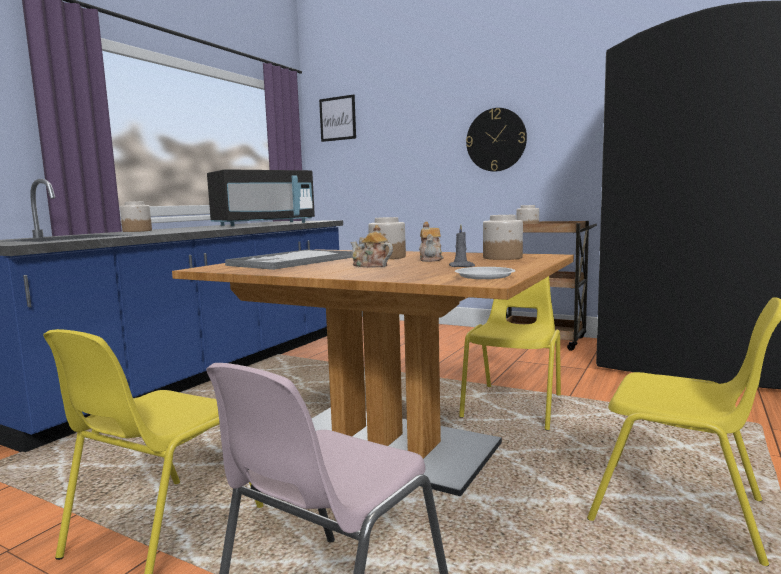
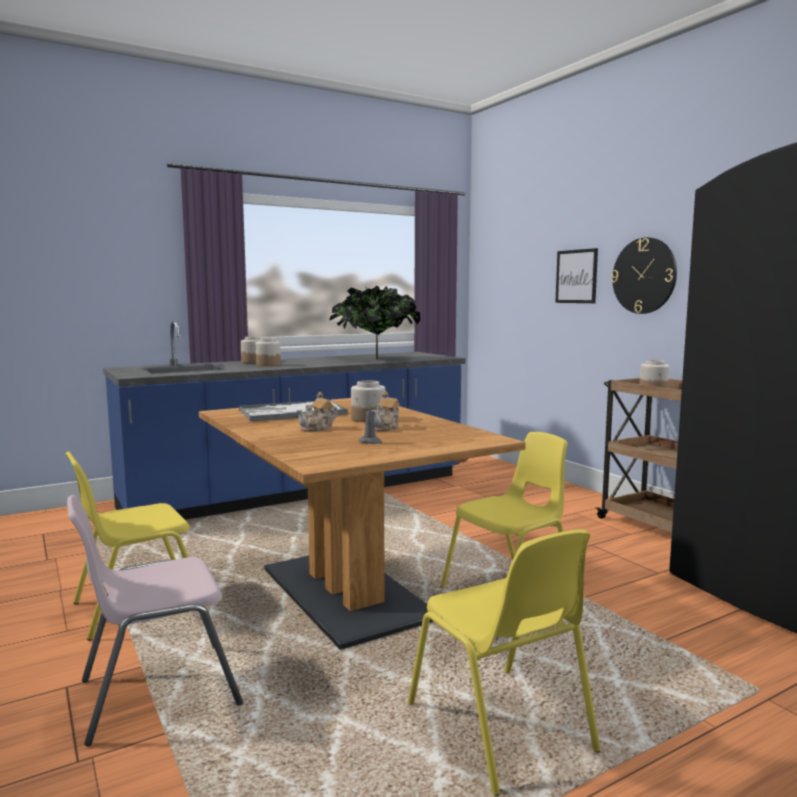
camera: 30 degrees right, 0 degrees up
black microwave [207,169,315,226] -> potted plant [329,285,420,360]
picture [319,94,356,142] -> picture moved to [555,248,598,303]
teapot [351,225,393,268] -> teapot turned 105 degrees counterclockwise [296,392,338,432]
white plate [455,267,516,279] -> none
jar [483,215,523,260] -> jar moved to [255,338,281,366]

